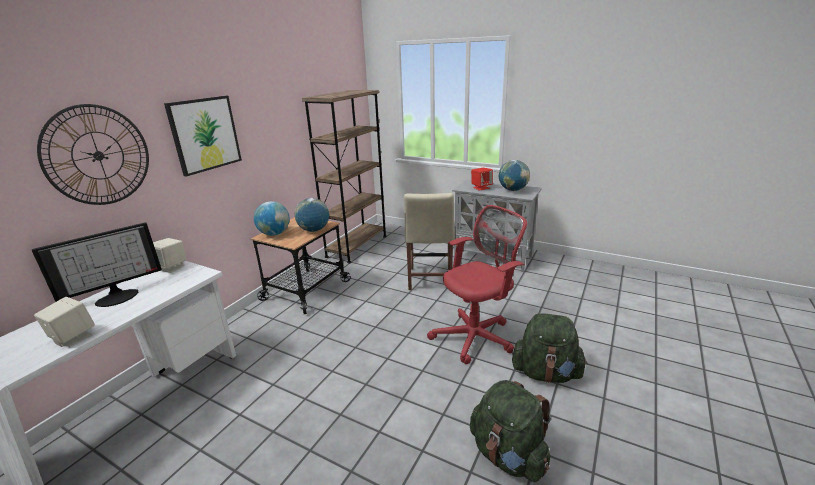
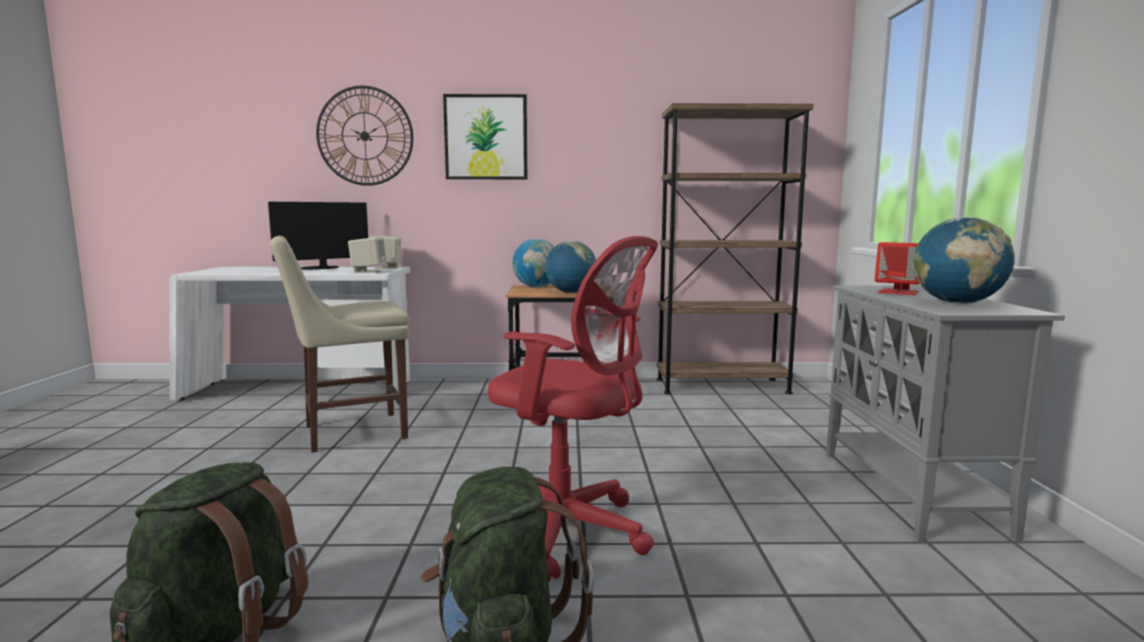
camera: 60 degrees right, 15 degrees down
monitor [32,222,162,307] -> monitor turned 120 degrees clockwise [268,202,368,270]
beige speaker [34,297,95,347] -> beige speaker moved to [348,237,386,273]
beige chair [404,193,455,290] -> beige chair moved to [270,236,409,453]

